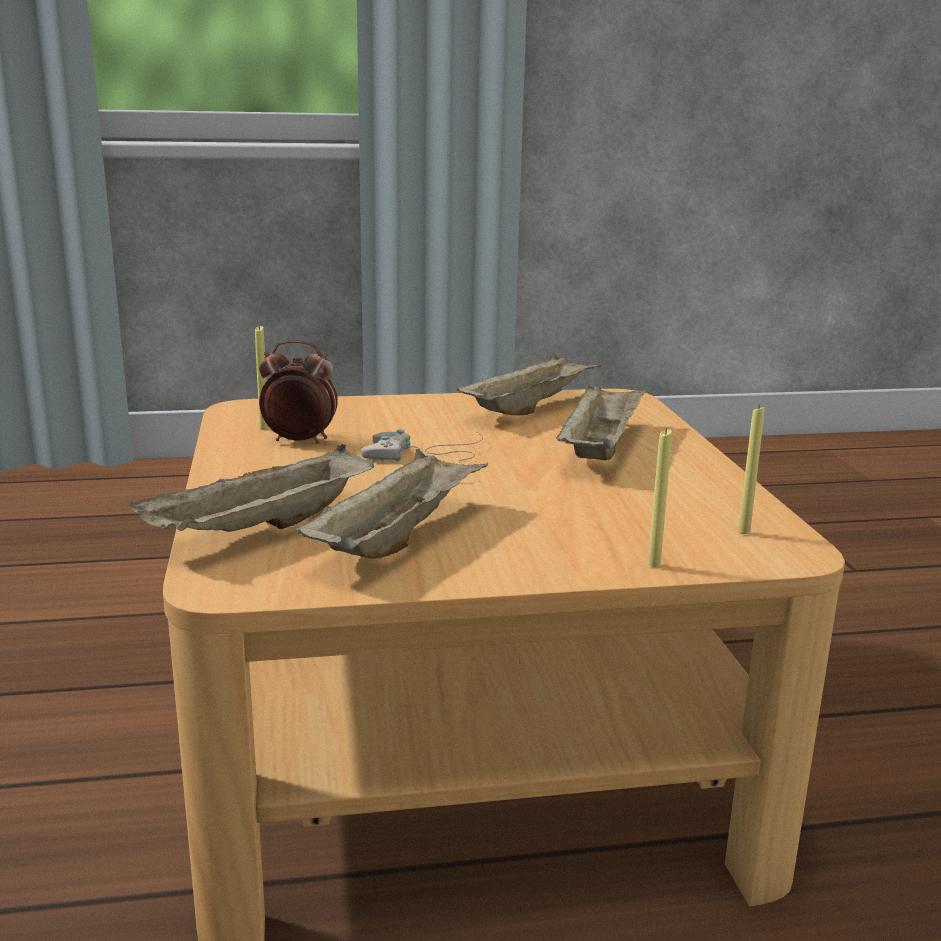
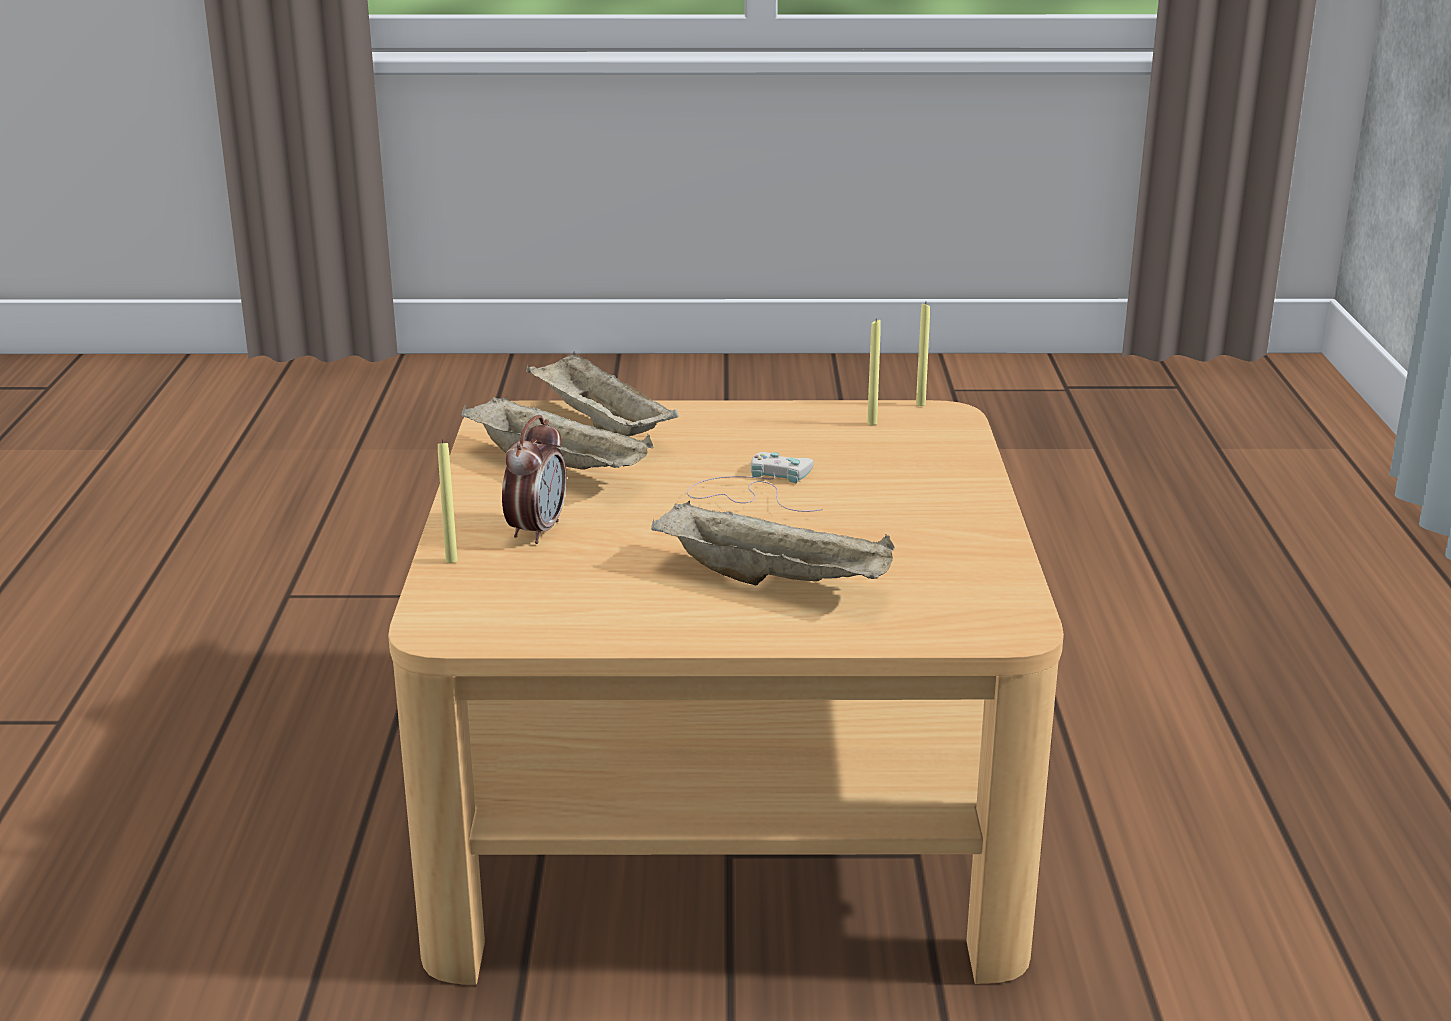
camera: 100 degrees right, 5 degrees up
alarm clock [259,340,338,444] -> alarm clock moved to [502,415,567,544]
beige tray [455,352,602,416] -> none
yellow candle [738,404,765,534] -> yellow candle moved to [916,303,930,406]

